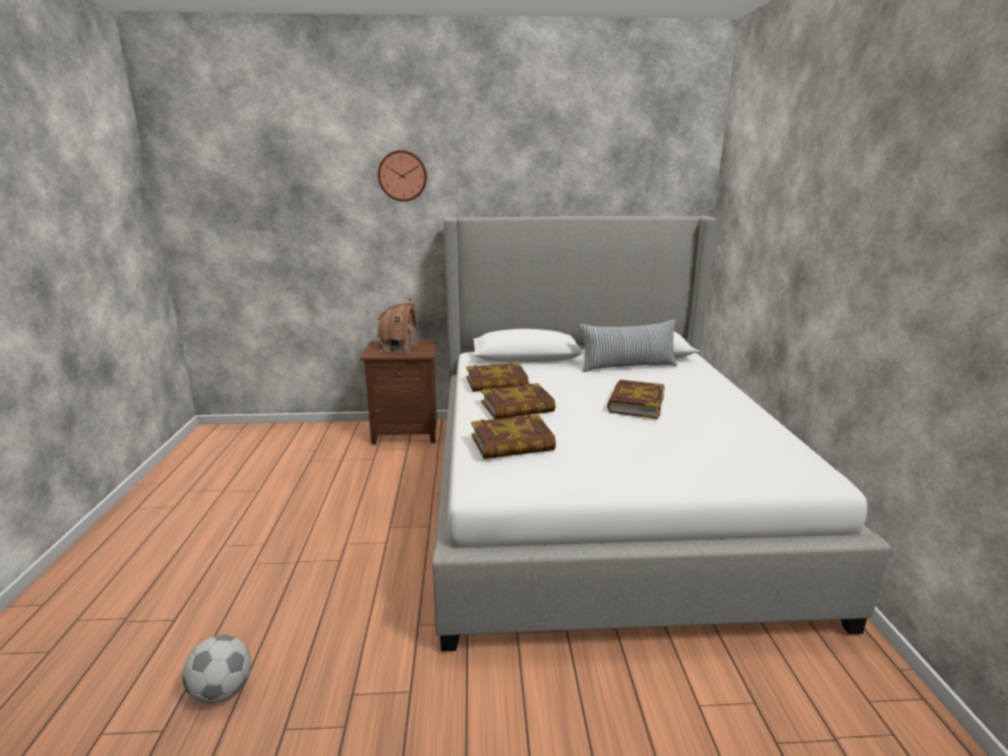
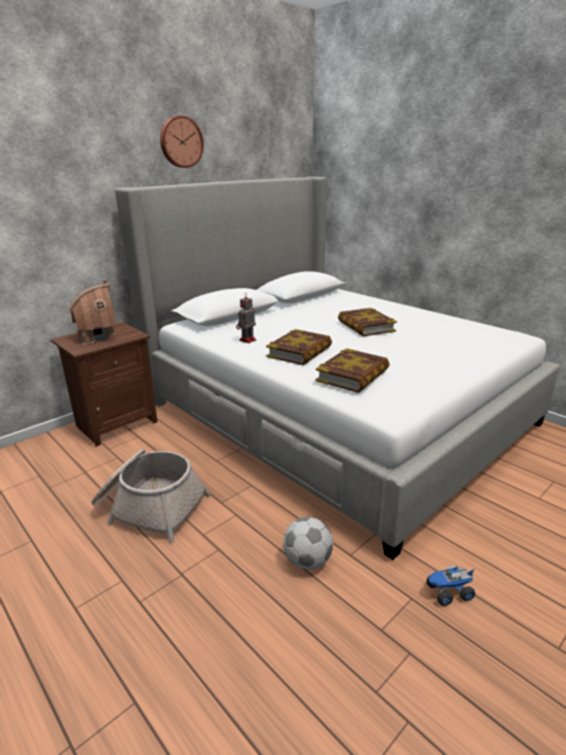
camera: 40 degrees left, 5 degrees up
football [182,635,251,704] -> football moved to [284,517,333,569]
wall clock [378,150,427,202] -> wall clock moved to [160,116,204,168]
book [466,363,529,392] -> toy robot [236,293,256,343]
pillow [580,319,677,372] -> none
none -> basket [92,449,211,543]
none -> toy truck [426,566,475,606]

